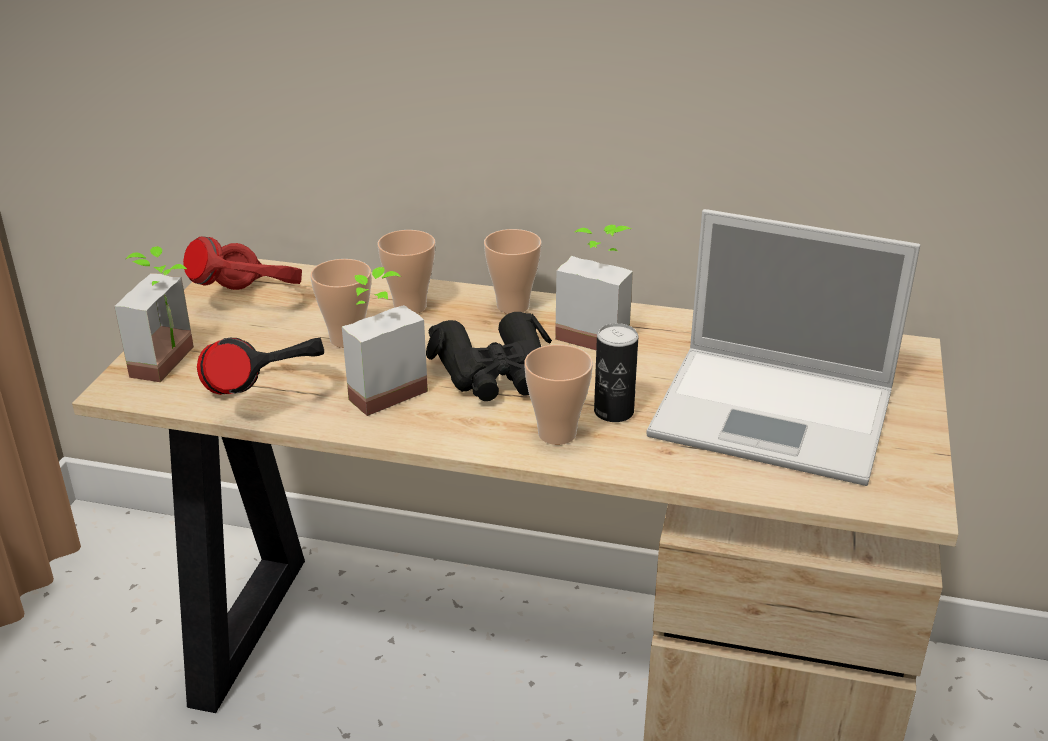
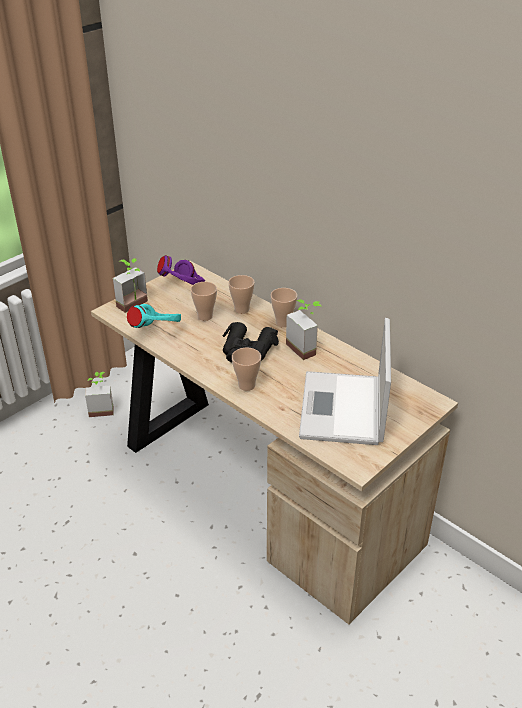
camera: 30 degrees right, 5 degrees up
red headphones [183,236,302,290] -> purple headphones [157,255,205,285]
black headphones [197,337,324,395] -> turquoise headphones [127,304,181,328]
potted plant [342,267,428,416] -> potted plant moved to [85,372,114,417]
can [594,323,638,422] -> none
laptop [647,209,920,486] -> laptop turned 45 degrees clockwise [299,318,391,445]

